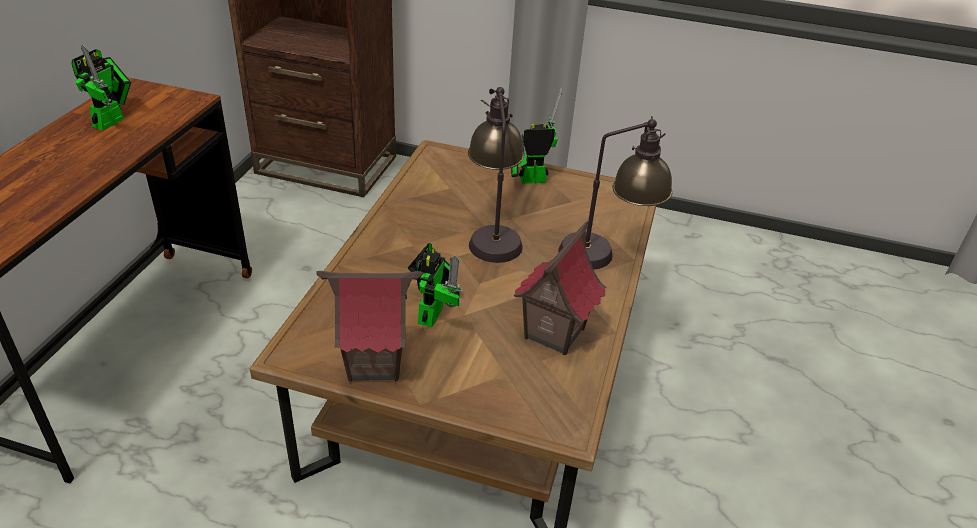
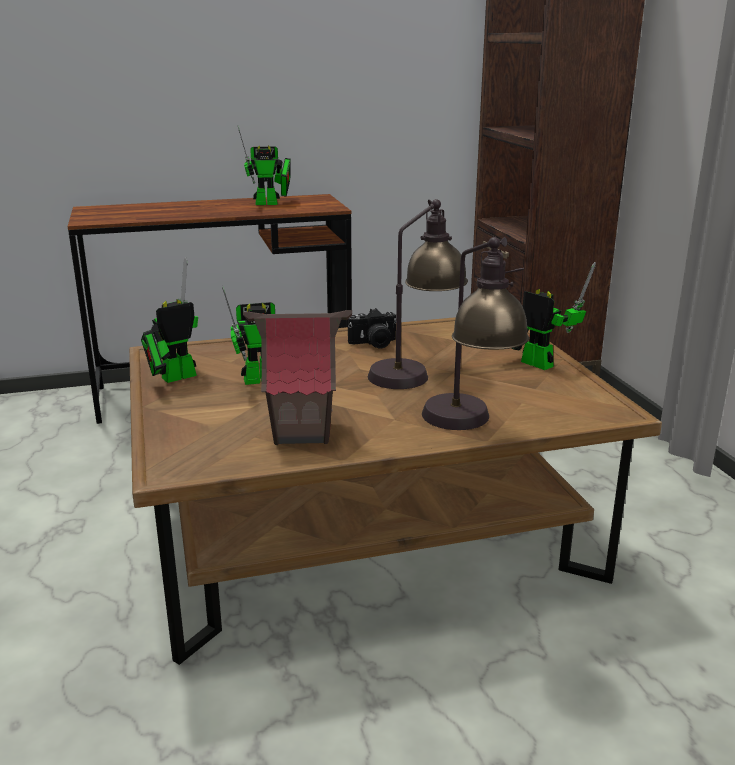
camera: 60 degrees right, 15 degrees down
toy house [316,271,422,382] -> toy robot [141,257,198,383]
none -> camera [348,308,396,348]

